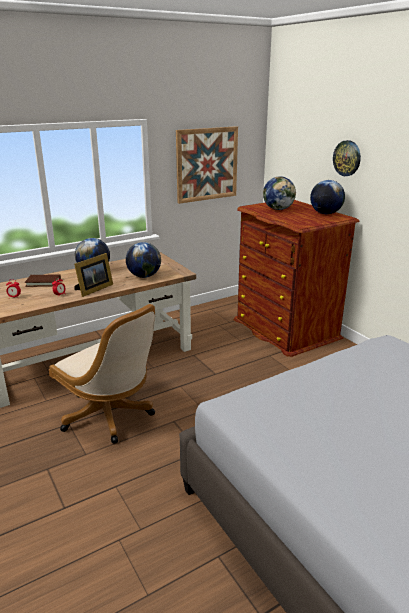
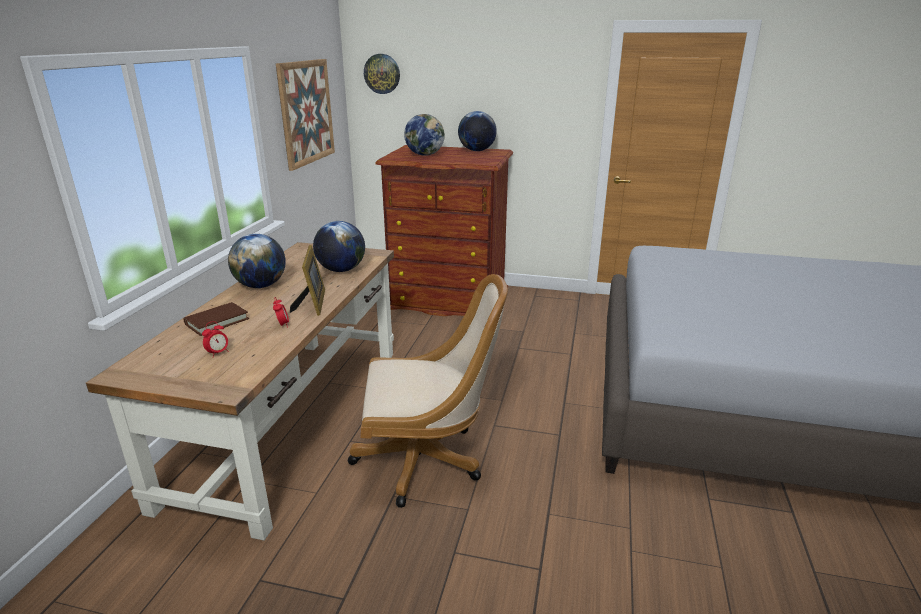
camera: 45 degrees left, 0 degrees up
wall clock [333,140,361,176] -> wall clock moved to [364,54,400,94]

